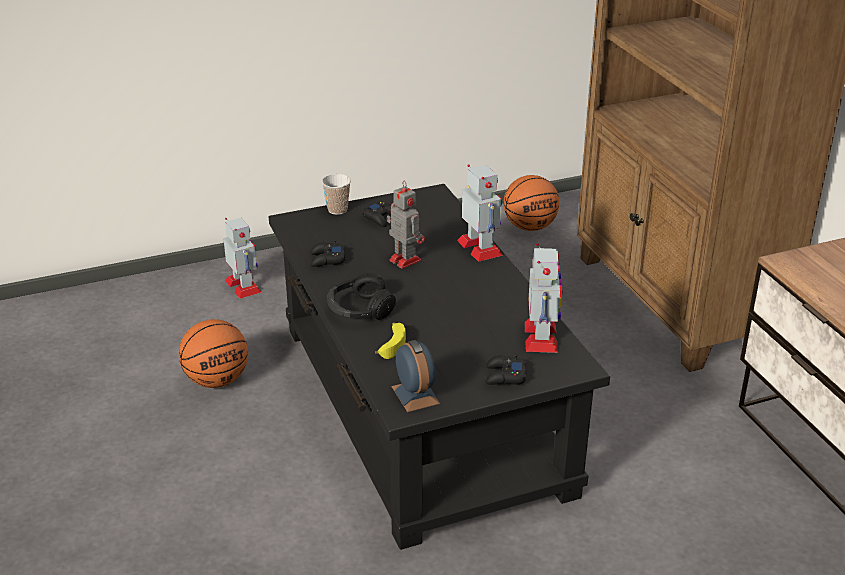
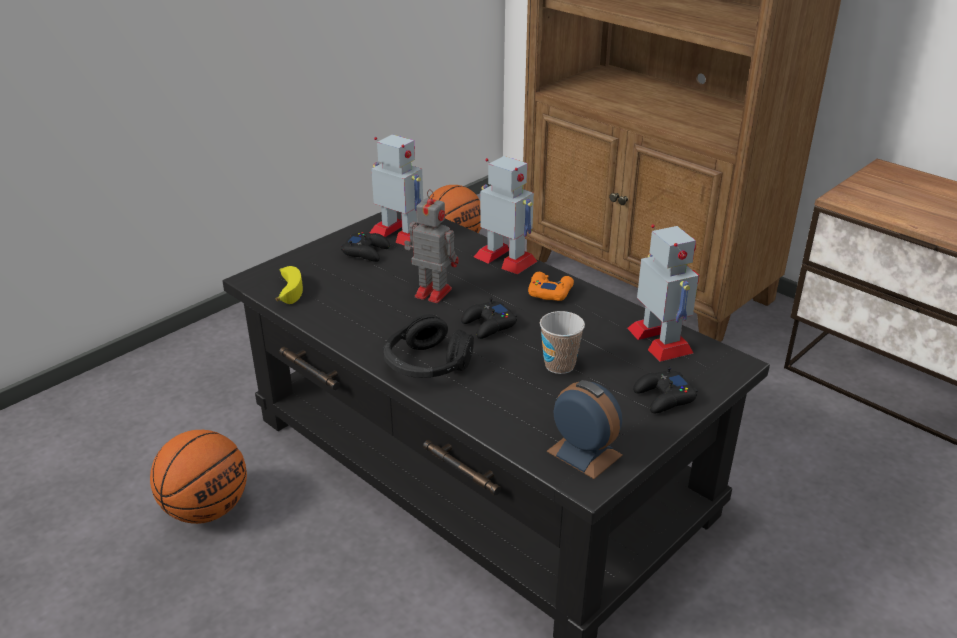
camera: 25 degrees left, 0 degrees up
toy robot [223,218,261,299] -> toy robot moved to [369,134,423,245]
black game controller [310,240,345,267] -> black game controller moved to [461,298,517,339]
cup [322,174,351,215] -> cup moved to [540,311,585,374]
banana [375,323,406,359] -> banana moved to [275,266,303,304]
none -> orange game controller [528,272,574,301]

